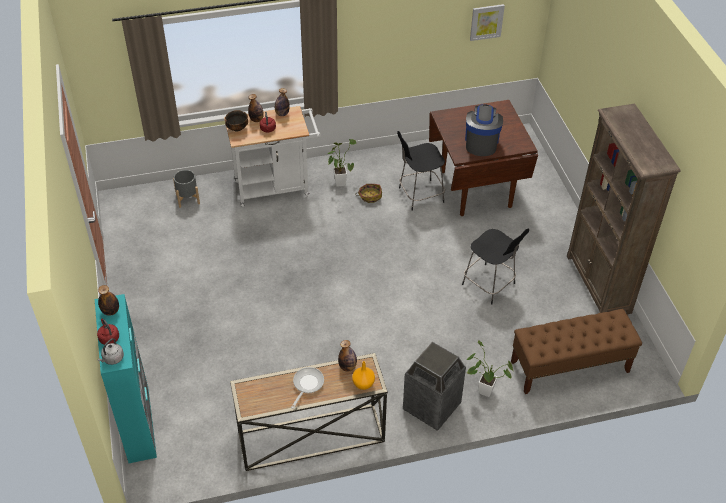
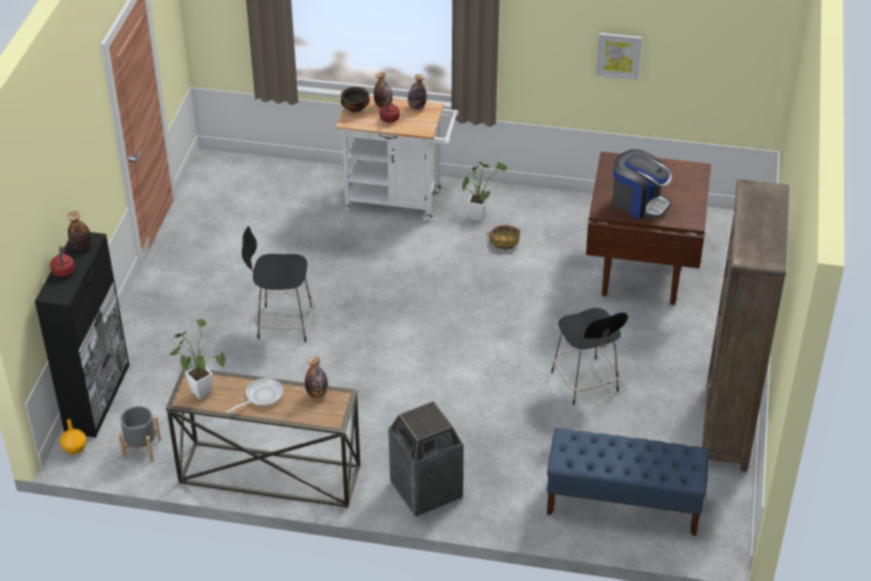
camera: 25 degrees right, 5 degrees down
turquoise cabinet [95,294,157,463] -> black cabinet [35,232,129,438]
grey kettle [98,338,124,365] -> none
grey planter [173,170,200,208] -> grey planter moved to [118,406,161,462]
orange vase [352,361,375,390] -> orange vase moved to [60,419,87,454]
black stool [397,131,445,211] -> black stool moved to [242,226,314,342]
coffee machine [465,104,503,156] -> coffee machine turned 90 degrees clockwise [612,149,672,219]
potted plant [467,340,513,397] -> potted plant moved to [170,319,225,399]
picture [470,4,505,41] -> picture moved to [596,33,642,80]
brown bench [511,309,642,394] -> blue bench [547,428,709,536]

